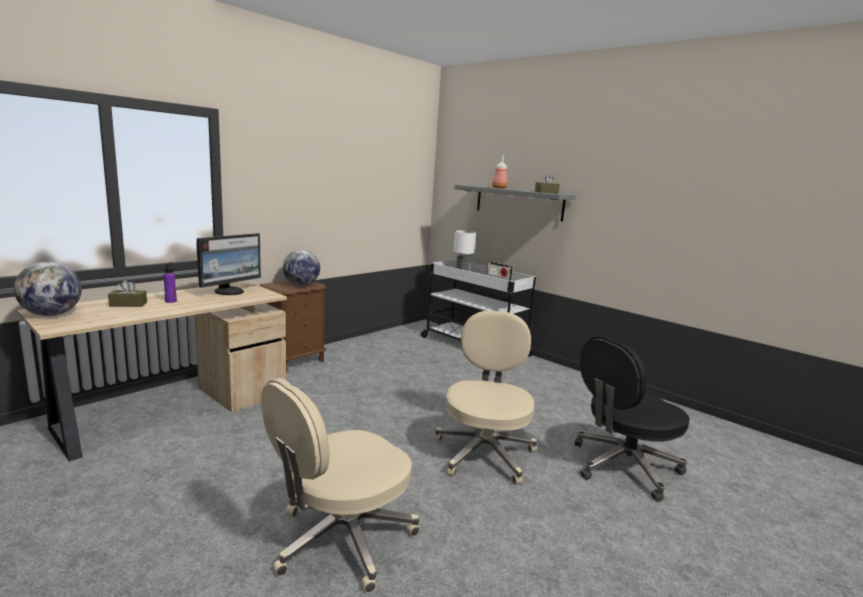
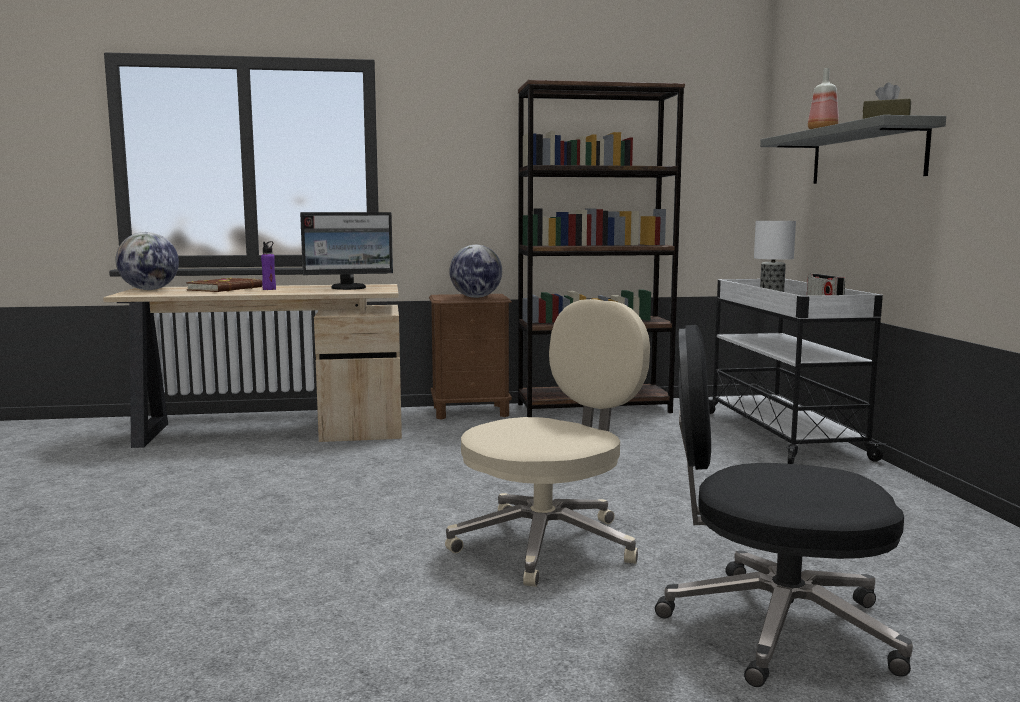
camera: 40 degrees right, 5 degrees down
brown tissue box [108,280,147,307] -> brown book [186,277,262,292]
beige office chair [261,378,420,593] -> none
none -> brown bookcase [518,80,685,417]

